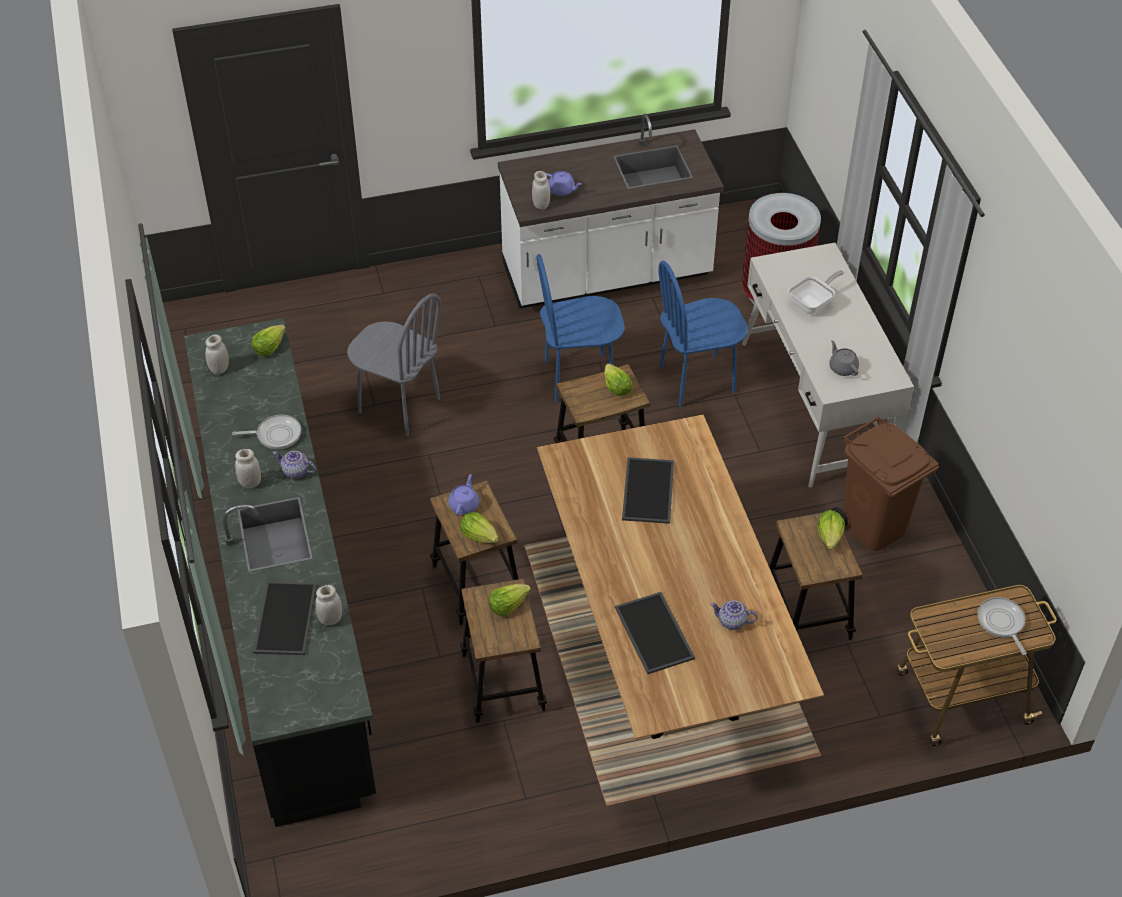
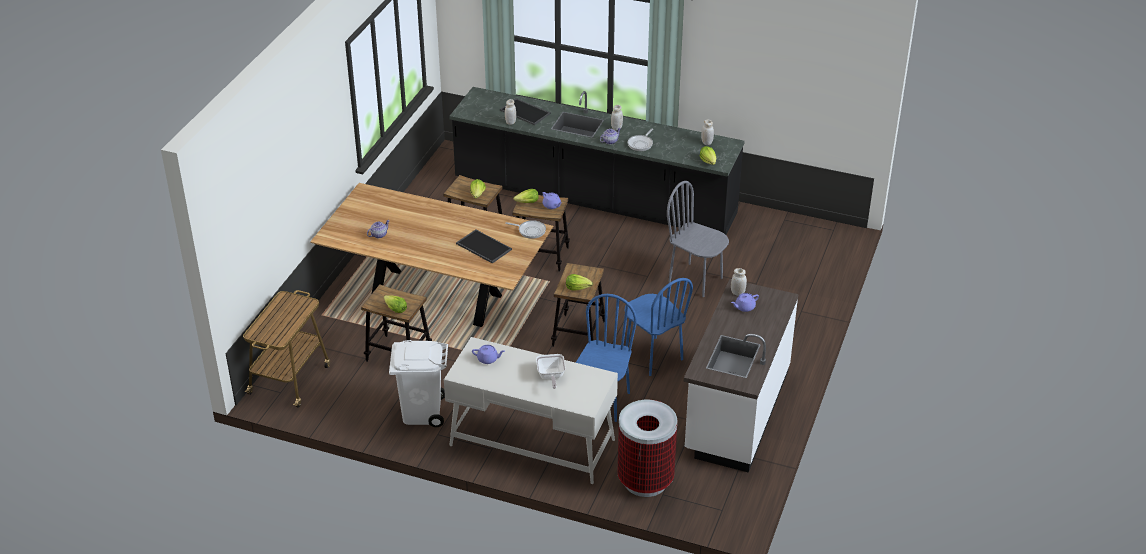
camera: 125 degrees right, 10 degrees down
grey chair [347,293,441,436] -> grey chair turned 60 degrees clockwise [667,181,729,297]
blue chair [536,254,625,402] -> blue chair turned 120 degrees clockwise [625,278,693,376]
tray [615,592,695,674] -> none
grey teapot [829,340,859,376] -> purple teapot [472,345,505,364]
brown trash can [831,417,939,551] -> white trash can [389,340,448,427]
frying pan [977,597,1027,655] -> frying pan moved to [505,220,546,239]

